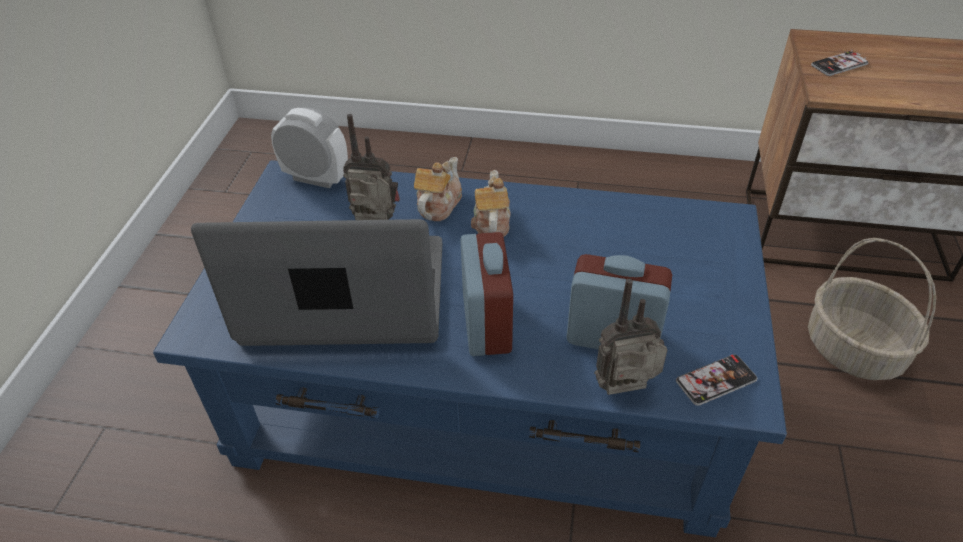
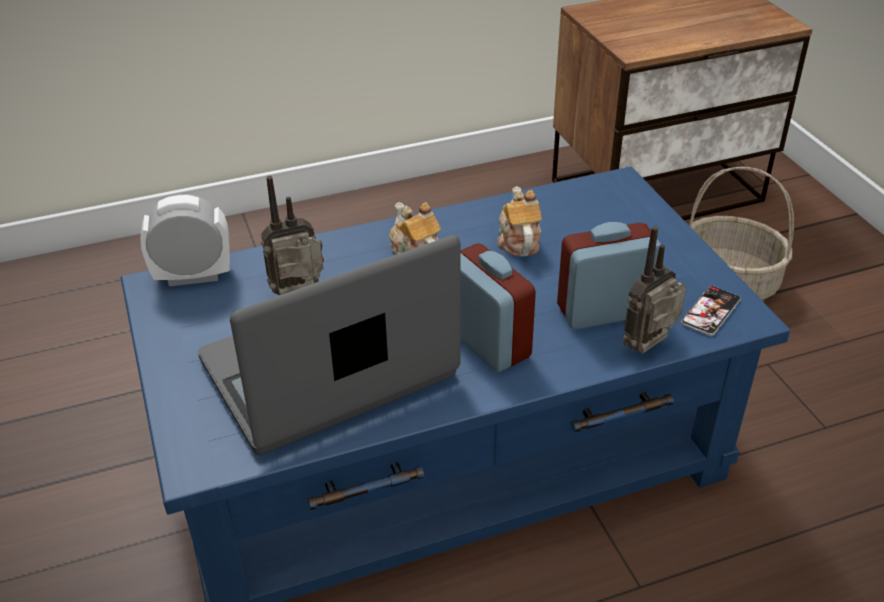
camera: 30 degrees left, 5 degrees down
teapot [414,157,462,221] -> teapot moved to [497,186,542,257]
phone [811,50,868,76] -> none

